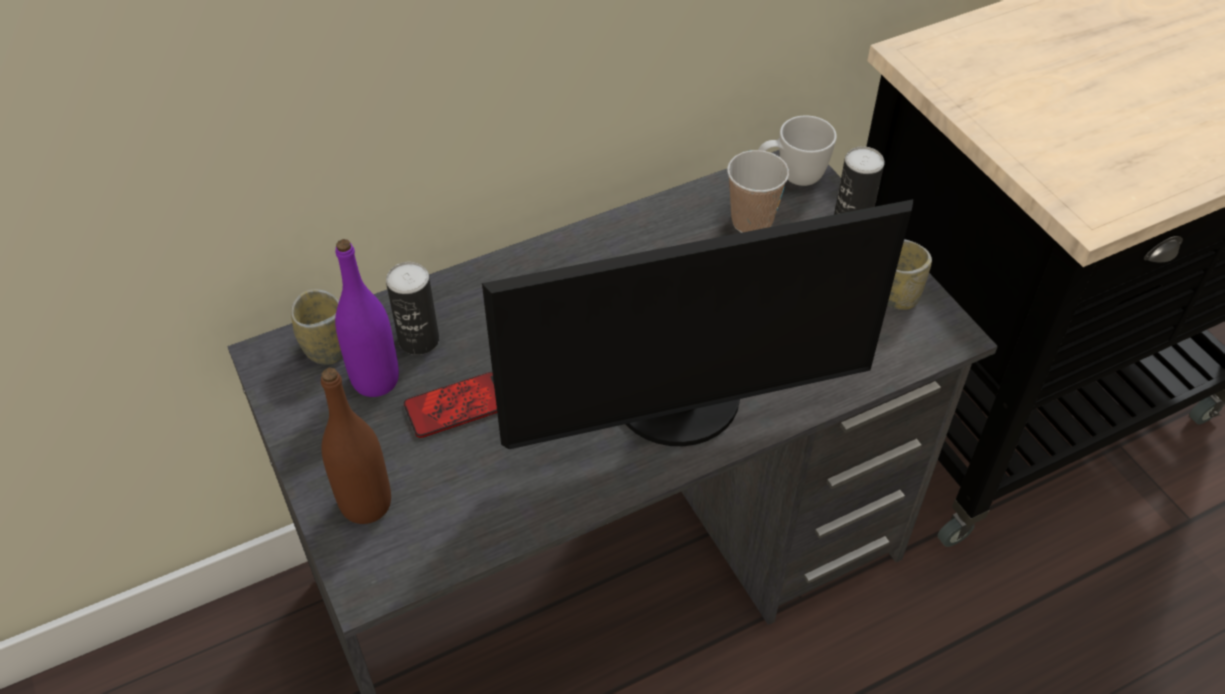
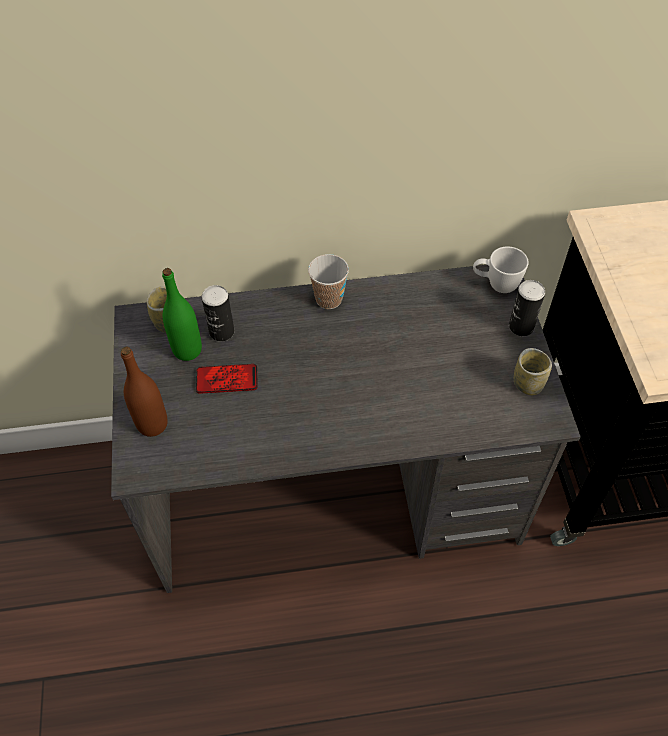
camera: 20 degrees right, 5 degrees up
purple bottle [335,239,399,397] -> green bottle [162,268,202,361]
monitor [482,199,914,449] -> none
cup [727,150,789,233] -> cup moved to [308,254,349,309]

